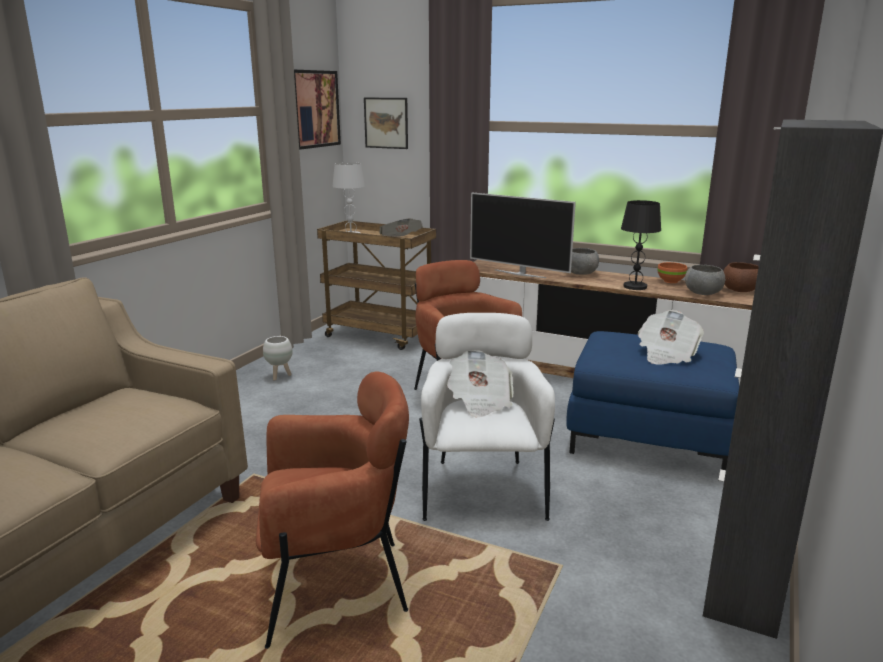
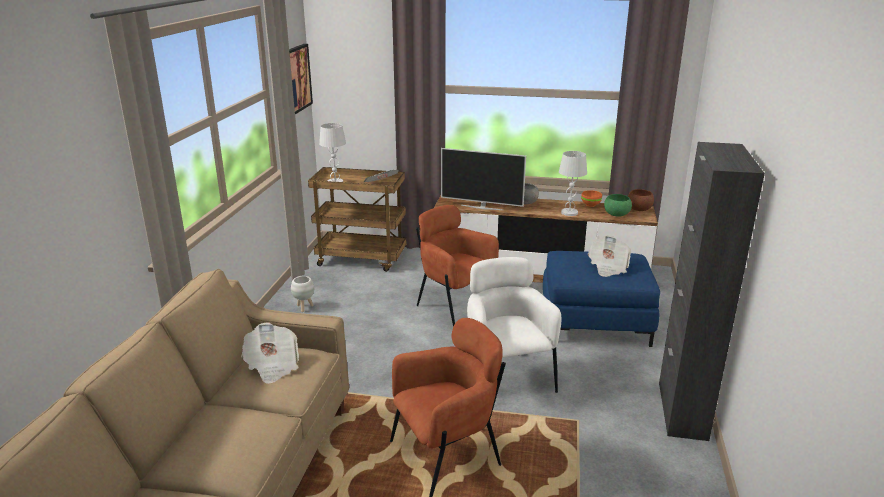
camera: 15 degrees left, 5 degrees up
picture [364,98,408,149] -> none
newspaper [447,350,514,418] -> newspaper moved to [241,323,299,384]
black table lamp [621,200,661,290] -> white table lamp [559,151,587,216]
grey bowl [685,265,725,295] -> green bowl [604,194,632,217]

